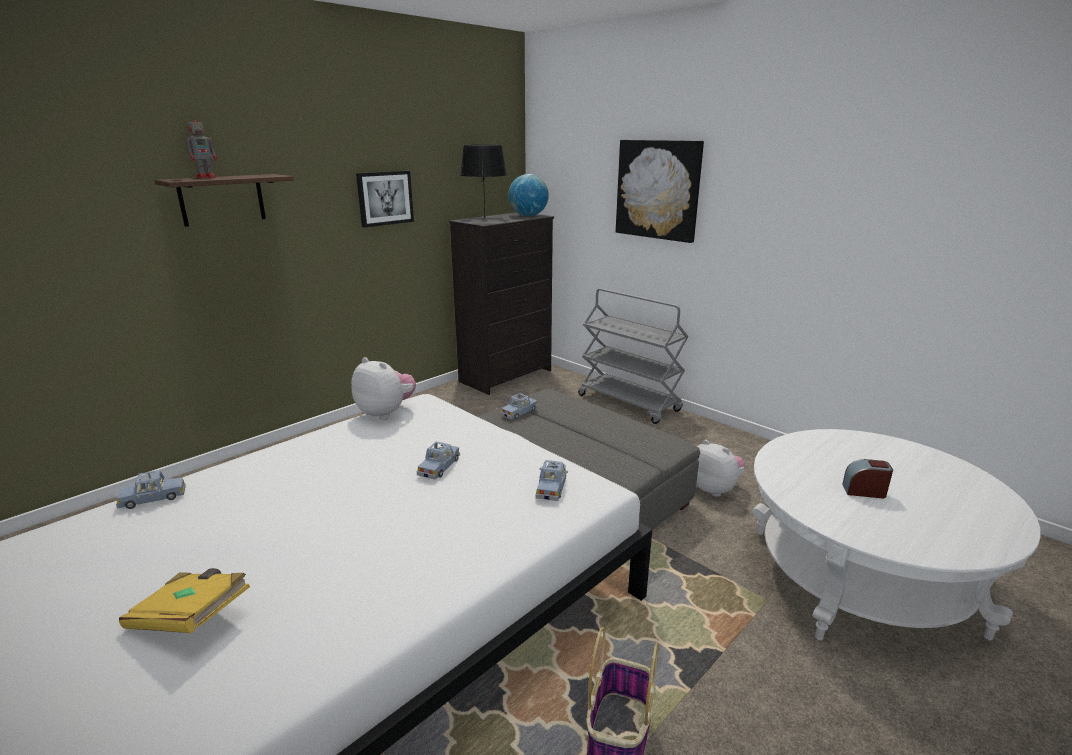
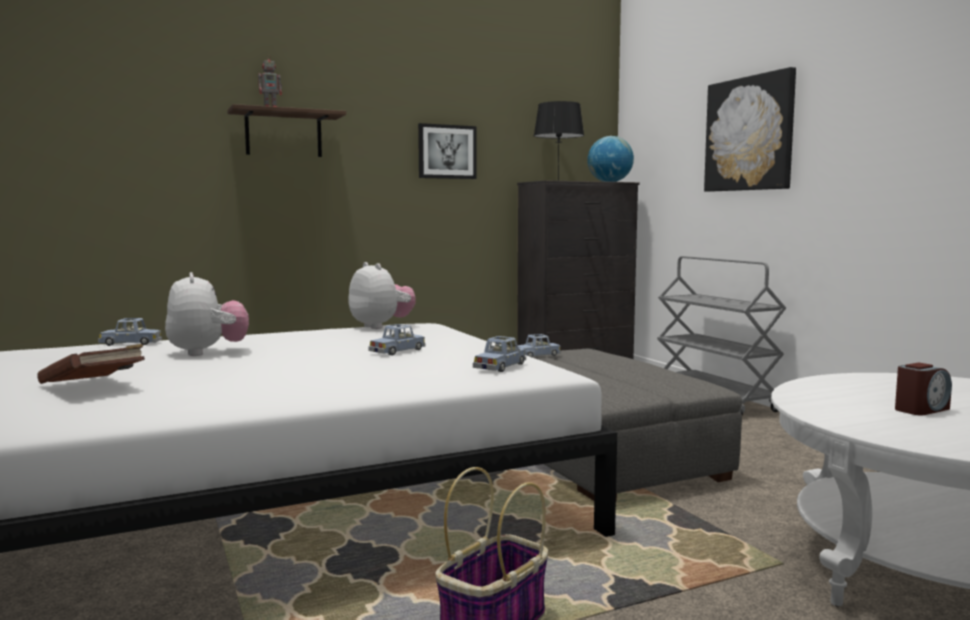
camera: 20 degrees right, 15 degrees down
yellow book [119,568,250,633] -> brown book [37,344,145,384]
plush toy [696,440,746,497] -> plush toy moved to [165,272,249,356]
alarm clock [842,459,893,498] -> alarm clock turned 120 degrees clockwise [895,363,952,416]

